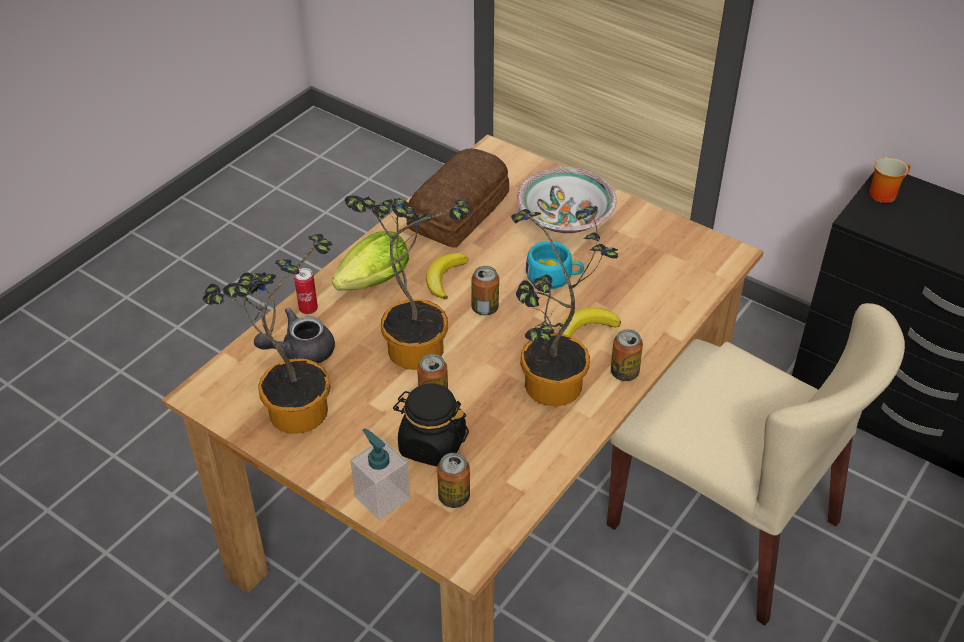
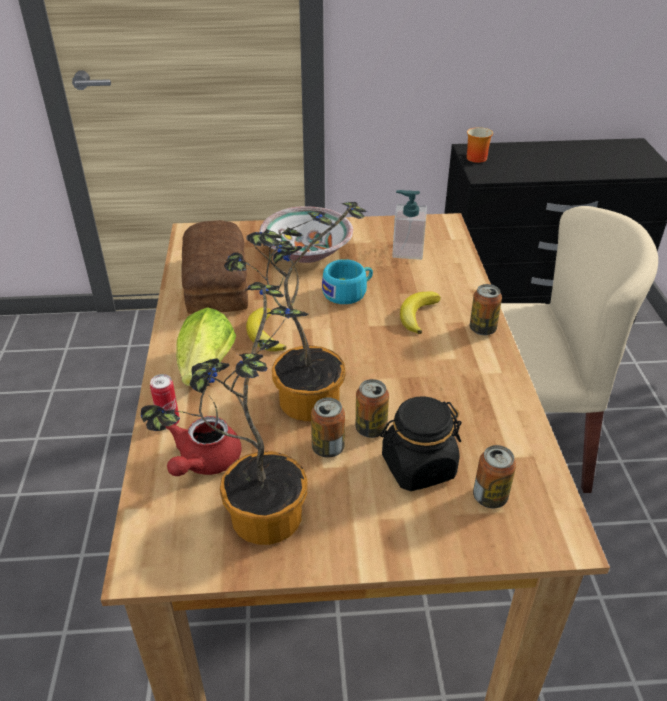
camera: 40 degrees left, 5 degrees down
grey teapot [254,308,335,363] -> red teapot [166,416,241,476]
soap dispenser [350,429,410,520] -> soap dispenser moved to [392,190,427,260]
can [471,266,499,315] -> can moved to [311,397,345,458]
potted plant [511,206,618,406] -> none

